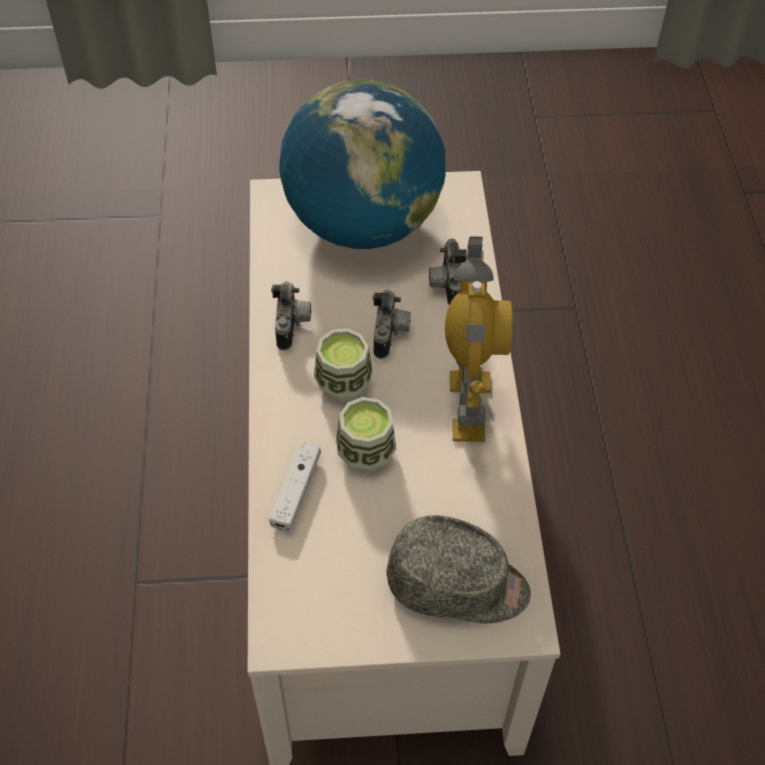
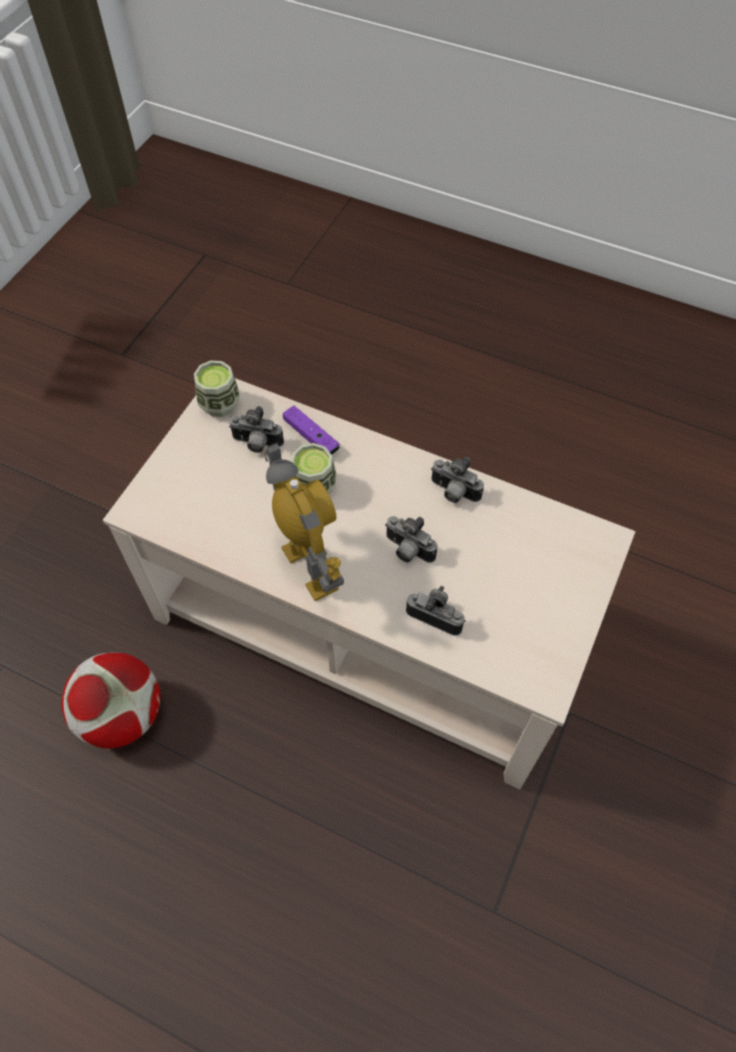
camera: 120 degrees right, 5 degrees up
white game controller [269,442,321,532] -> purple game controller [283,406,340,455]
globe [279,79,445,249] -> none
cup [314,328,373,402] -> cup moved to [194,360,240,417]
grey cap [386,515,531,624] -> none
toy robot [445,236,513,442] -> toy robot turned 150 degrees counterclockwise [265,442,344,601]
none -> football [61,652,160,748]
none -> camera [229,406,284,453]

